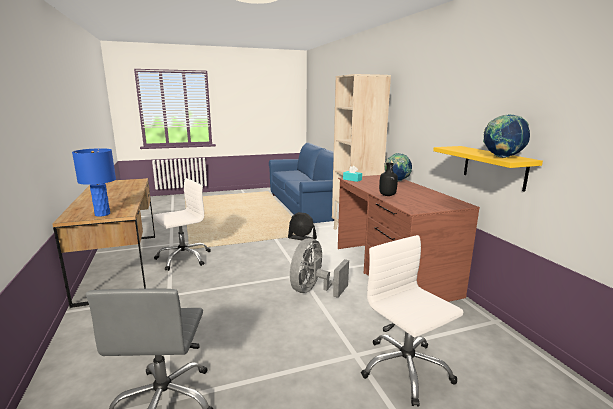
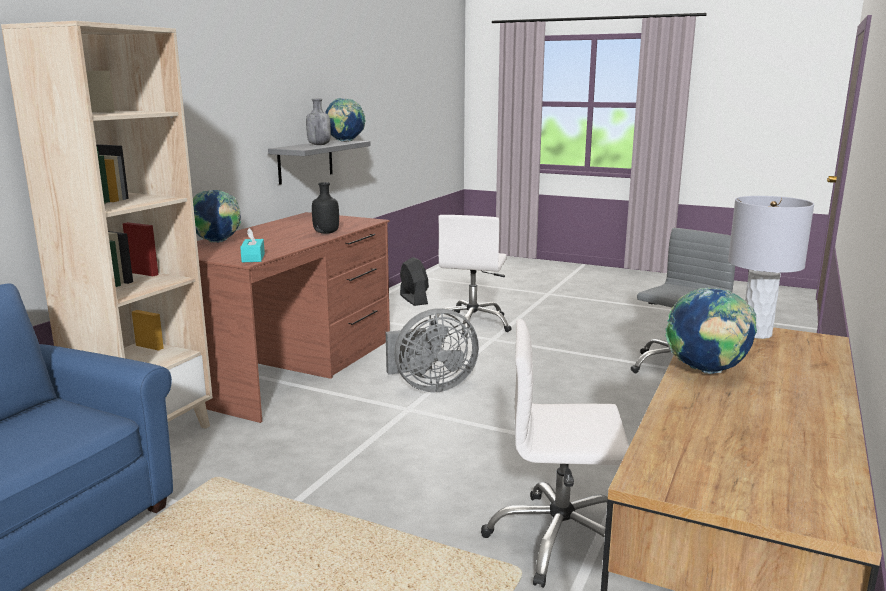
camera: 135 degrees left, 0 degrees up
blue table lamp [72,148,116,217] -> grey table lamp [728,196,814,339]
black fan [288,212,317,240] -> black fan moved to [400,257,429,306]
yellow shelf [433,146,543,192] -> grey shelf [268,140,370,185]
none -> grey bottle [306,99,331,145]
none -> globe [665,288,757,374]

